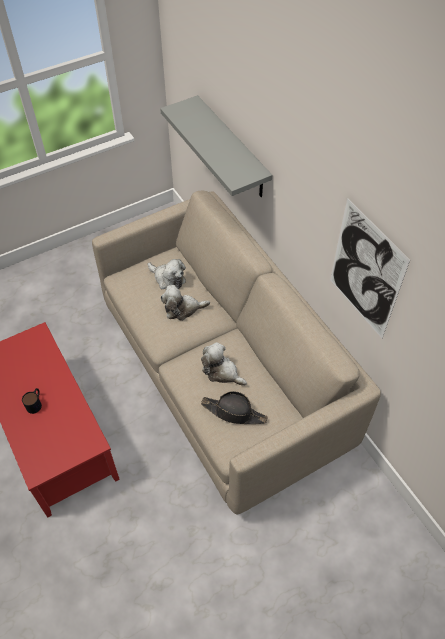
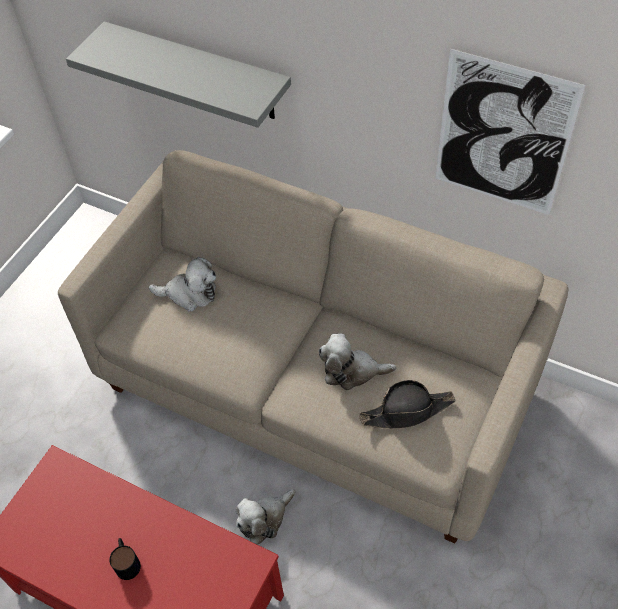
camera: 30 degrees left, 0 degrees up
plush toy [160,285,210,321] -> plush toy moved to [236,489,296,545]

